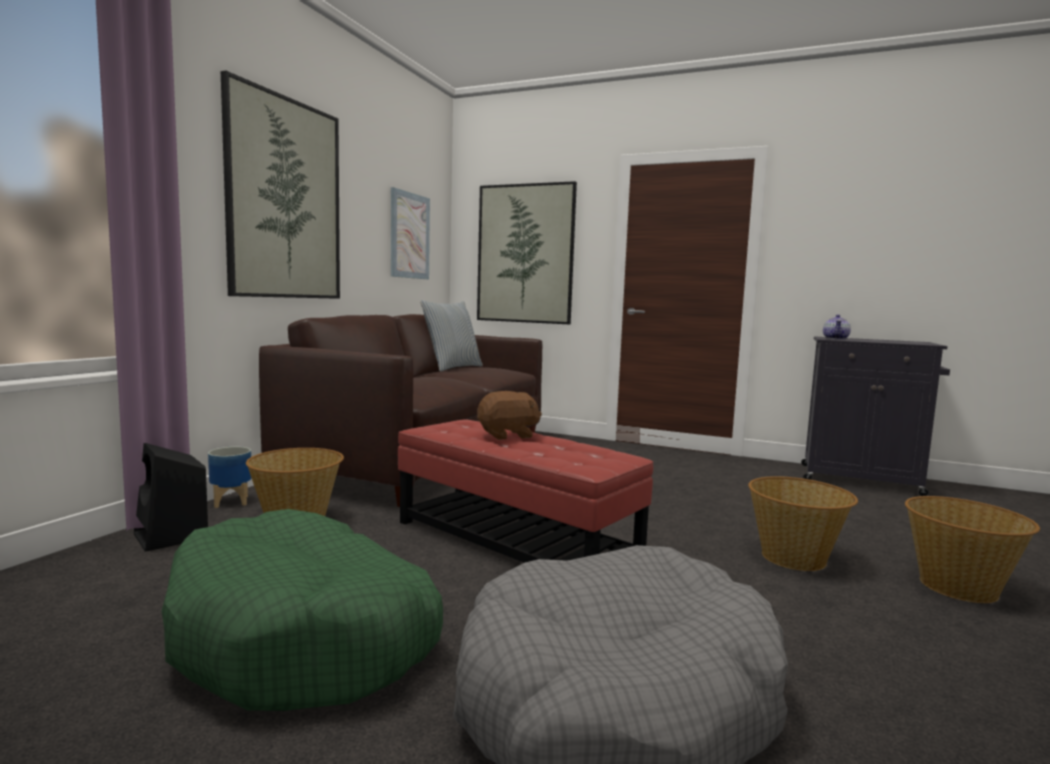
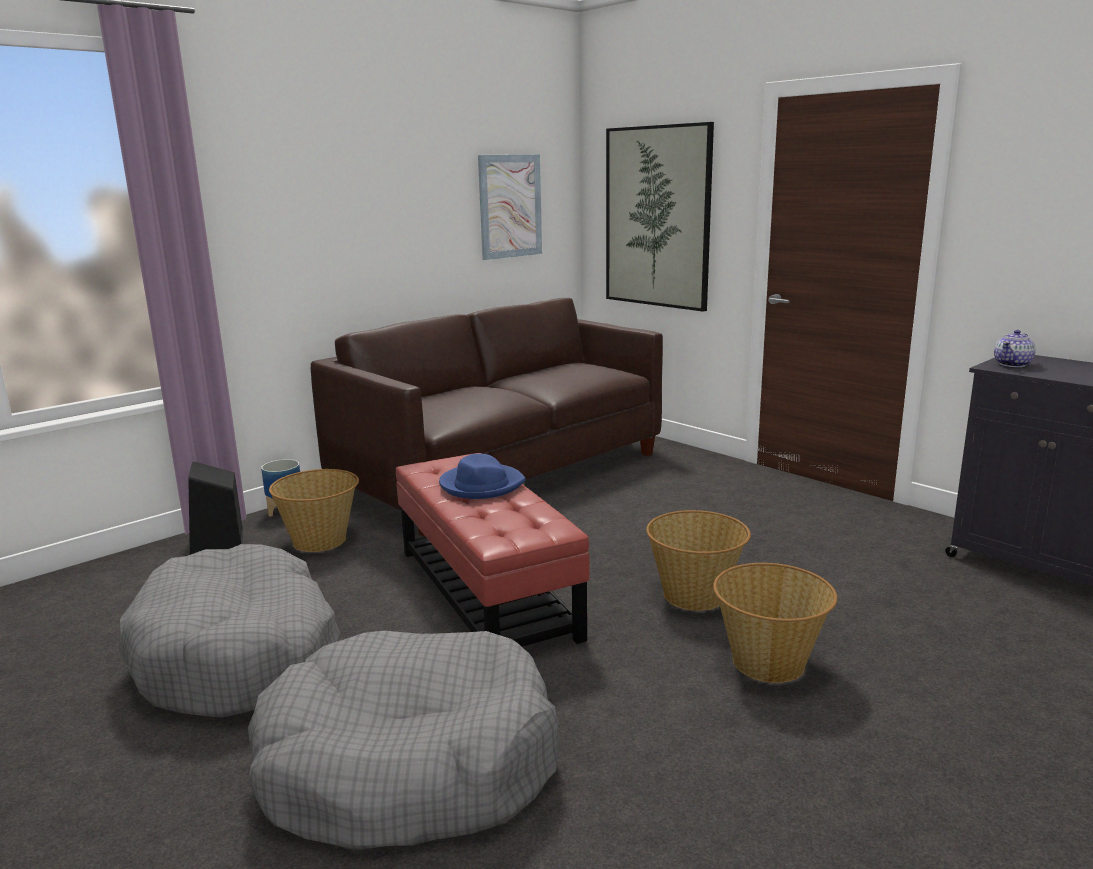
camera: 25 degrees right, 10 degrees up
green dog bed [162,509,443,711] -> grey dog bed [119,544,340,718]
picture [221,71,340,299] -> none
pillow [420,300,483,372] -> none
brown plush toy [477,391,542,440] -> blue hat [439,454,526,499]
basket [905,496,1040,603] -> basket moved to [646,510,751,611]

